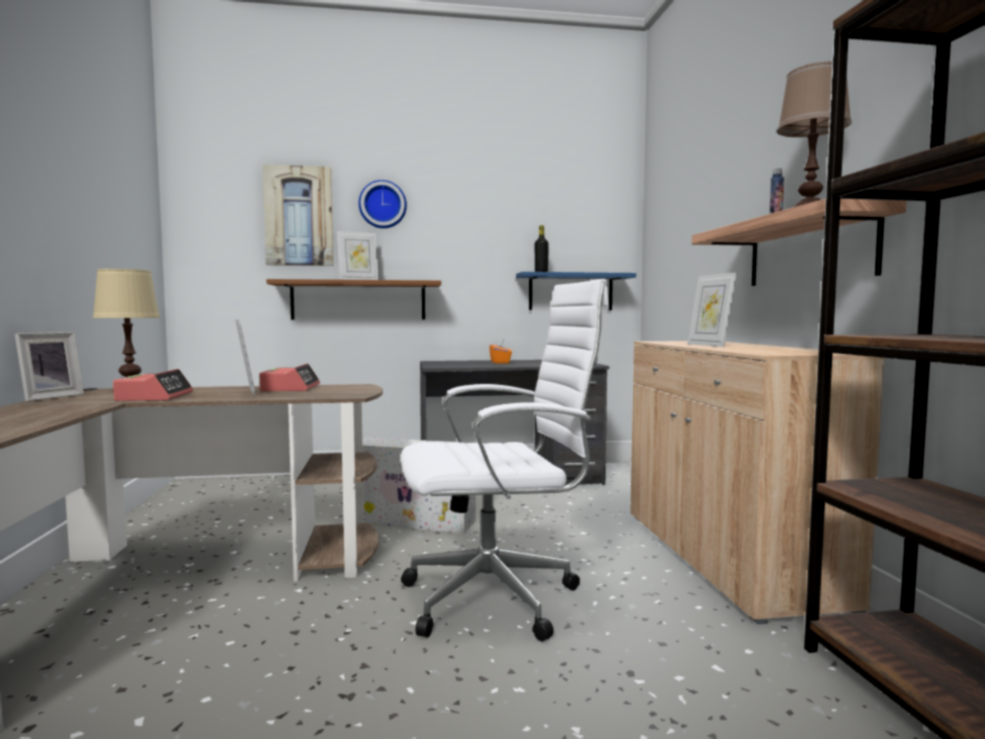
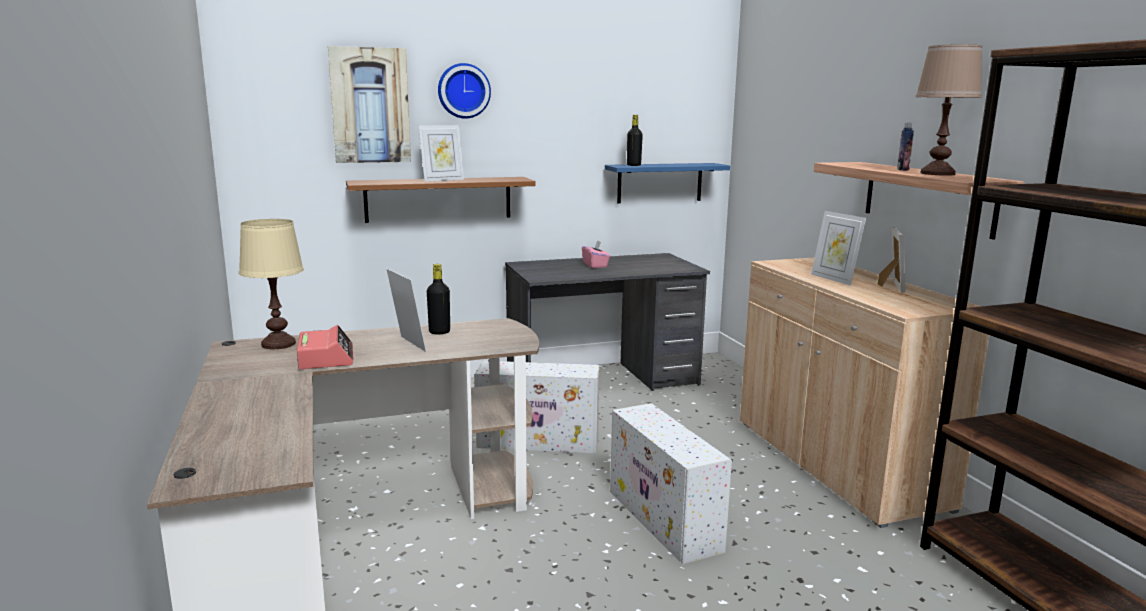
camera: 10 degrees left, 10 degrees up
picture frame [15,332,84,401] -> picture frame moved to [878,227,906,293]
alarm clock [259,363,320,392] -> black bottle [427,264,450,334]
white office chair [401,279,609,641] -> white storage box [610,403,732,564]
orange tissue box [489,339,512,364] -> pink tissue box [582,240,610,268]

